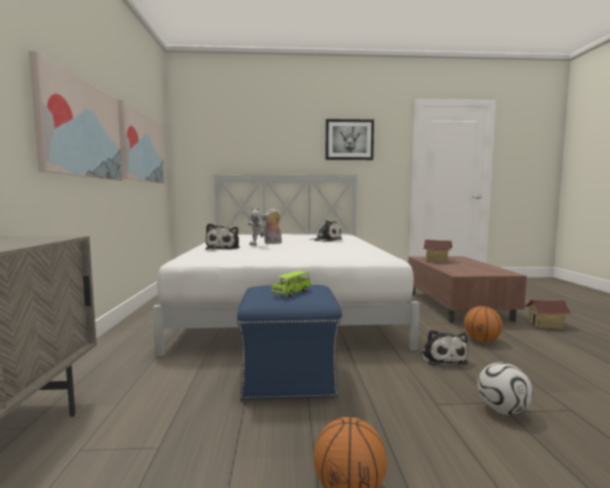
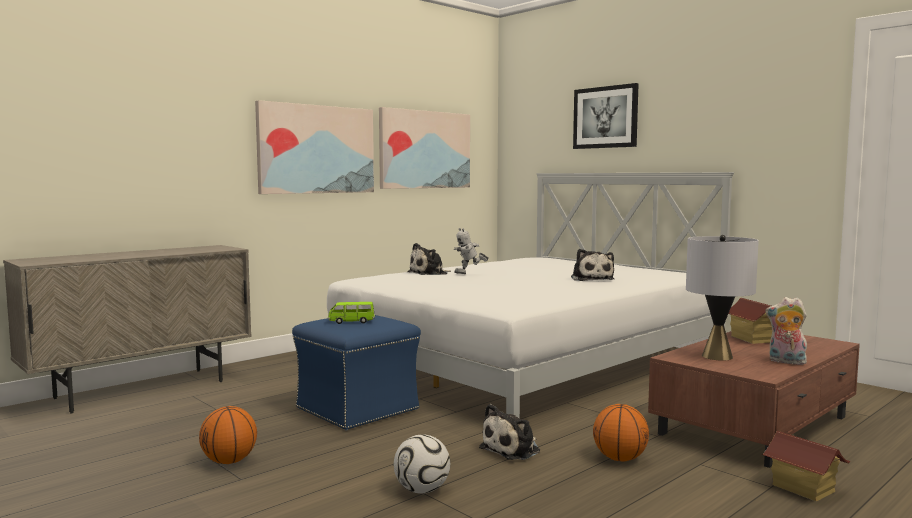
camera: 50 degrees right, 0 degrees up
plush toy [261,208,282,244] -> plush toy moved to [765,297,807,365]
picture [326,119,374,160] -> picture moved to [573,83,639,149]
none -> grey table lamp [686,235,759,361]

